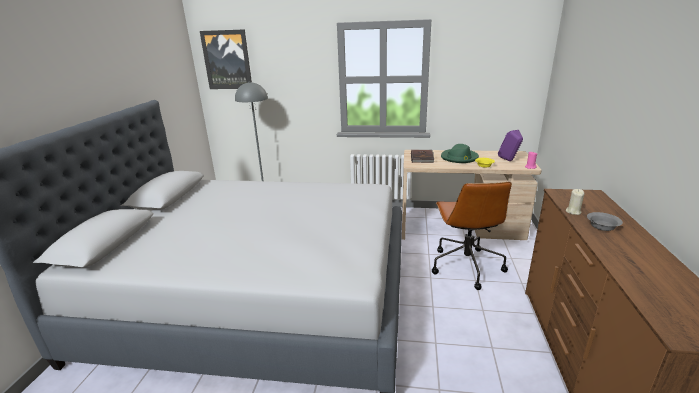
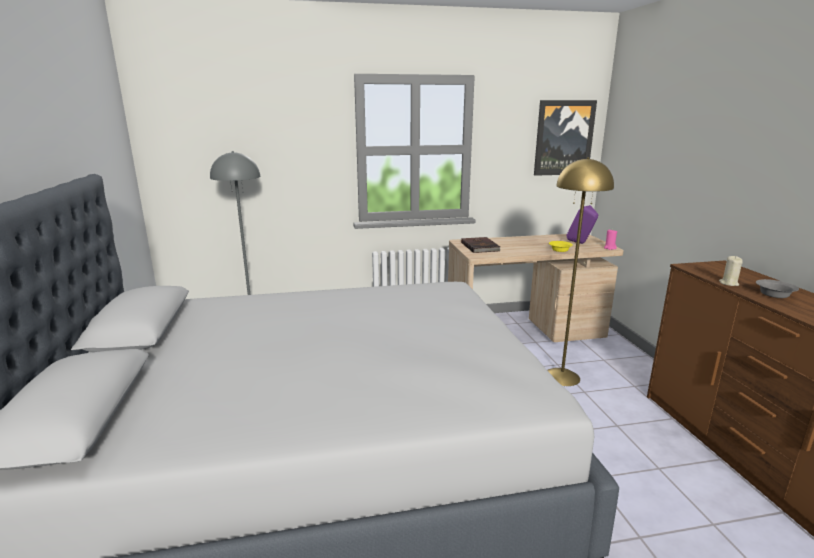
camera: 20 degrees left, 5 degrees down
picture [200,29,252,89] -> picture moved to [534,100,597,176]
brown office chair [432,182,512,290] -> yellow floor lamp [547,157,614,386]
green hat [441,144,479,163] -> none

